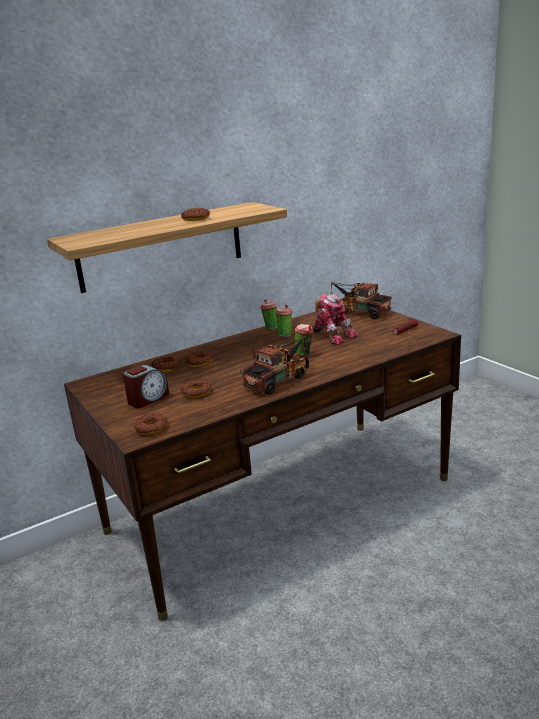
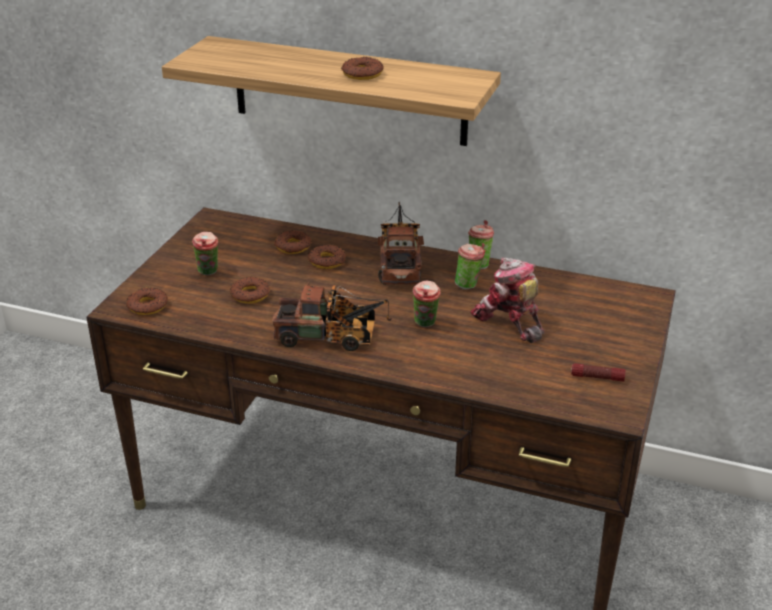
camera: 50 degrees right, 10 degrees up
alarm clock [123,365,169,408] -> cup [192,232,219,275]
toy robot [312,293,358,345] -> toy robot turned 135 degrees clockwise [470,258,545,343]
toy truck [330,282,391,319] -> toy truck moved to [378,202,424,285]

